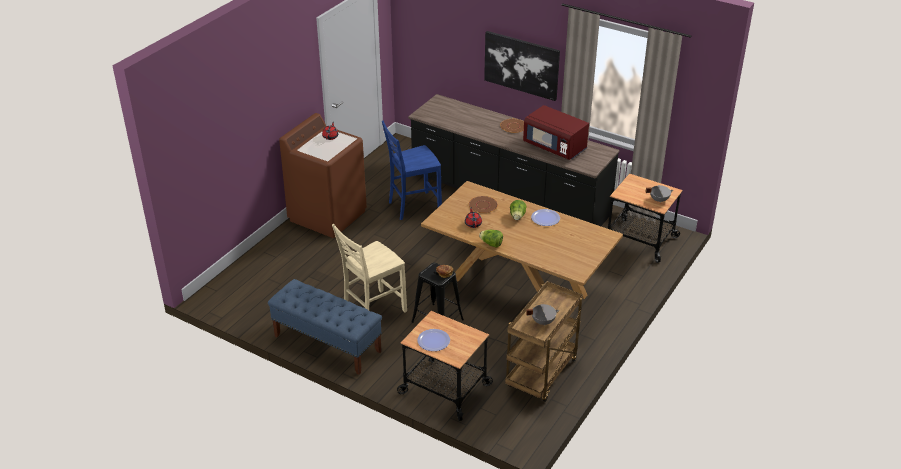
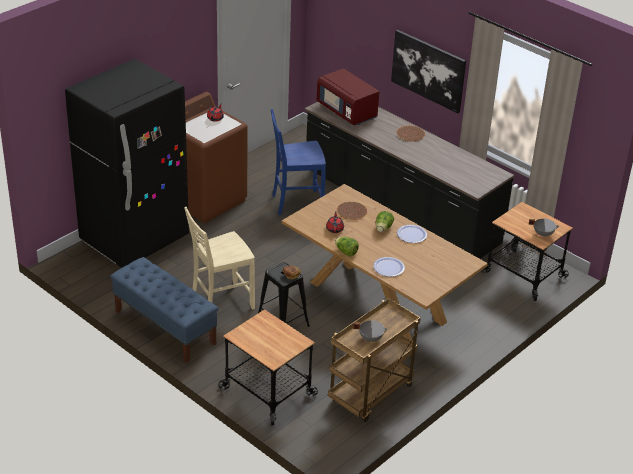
camera: 10 degrees right, 0 degrees up
plate [417,329,450,351] -> plate moved to [373,257,405,277]
red microwave [523,105,589,160] -> red microwave moved to [317,68,379,125]
none -> black fridge [65,59,189,268]

